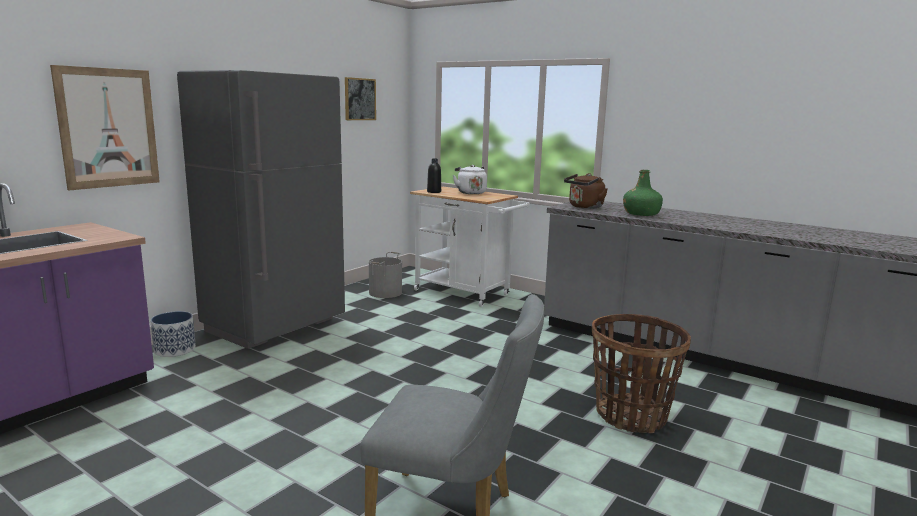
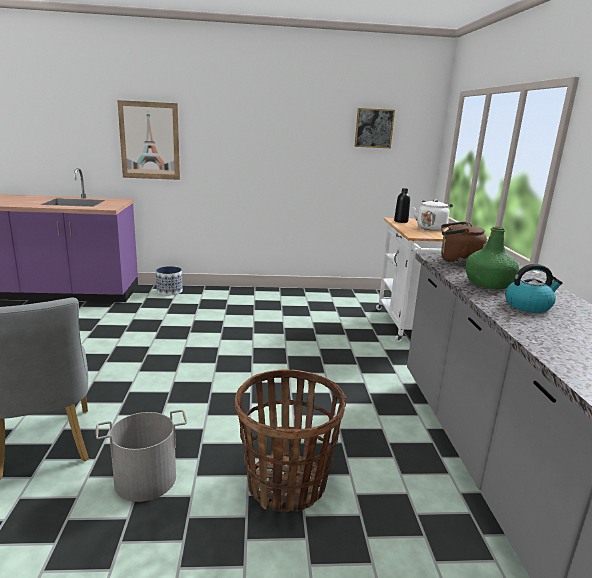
camera: 50 degrees right, 5 degrees up
grey fridge [177,70,345,349] -> none
grey bucket [369,252,402,298] -> grey bucket moved to [96,410,187,502]
none -> kettle [505,264,563,313]

